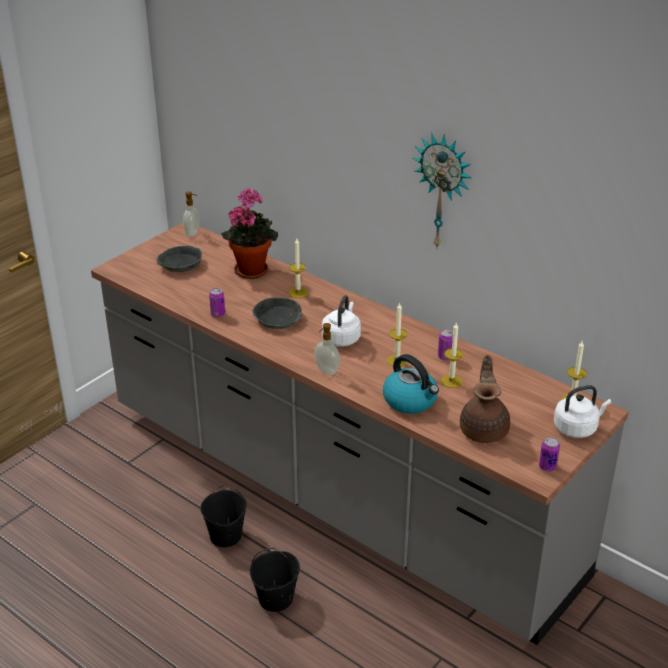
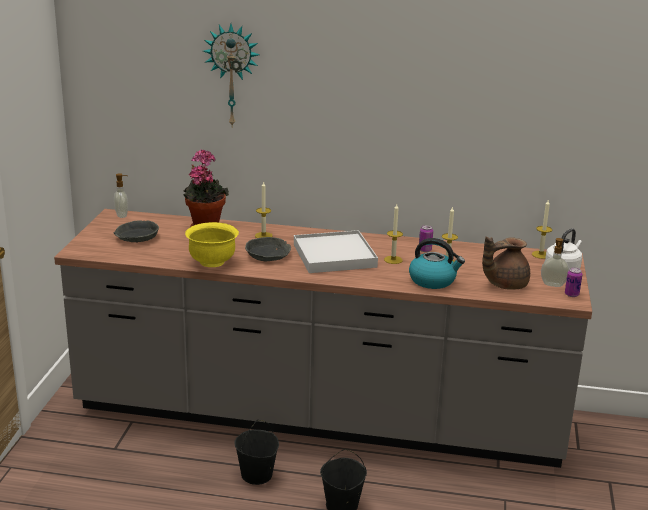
camera: 30 degrees left, 10 degrees down
can [209,288,225,317] -> yellow bowl [185,222,239,267]
soap dispenser [315,323,340,375] -> soap dispenser moved to [541,238,569,287]
white kettle [322,295,361,347] -> white tray [294,230,378,273]
wall clock [413,133,472,250] -> wall clock moved to [203,24,260,128]
brown teapot [460,355,510,443] -> brown teapot turned 90 degrees counterclockwise [482,237,530,290]

